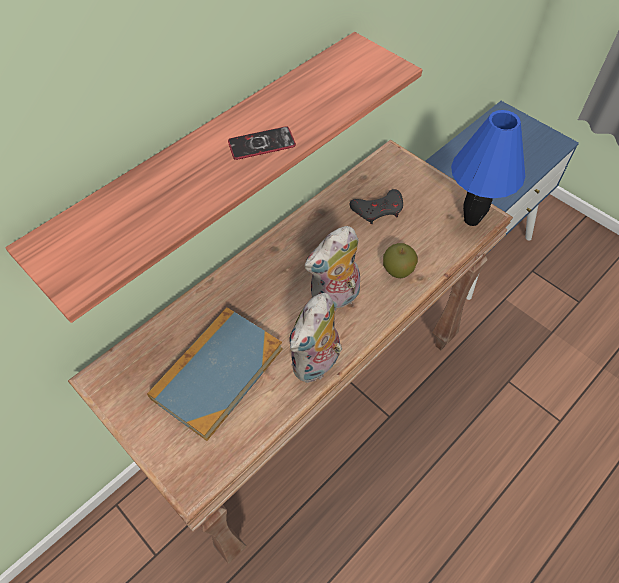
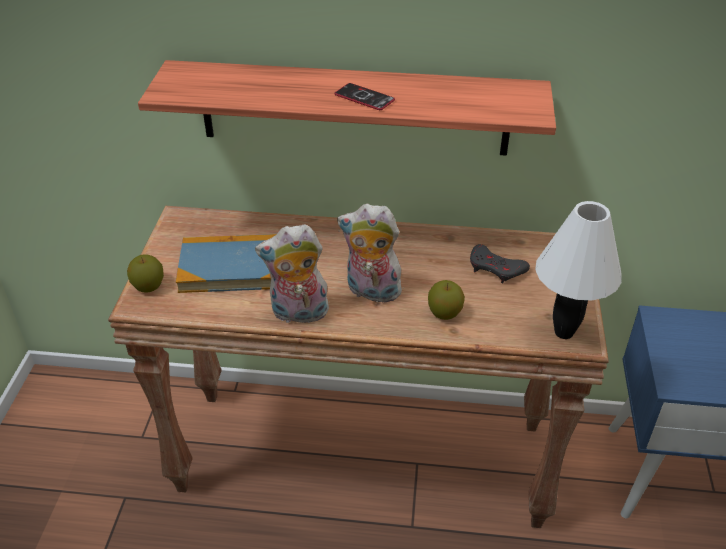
camera: 50 degrees right, 15 degrees down
blue table lamp [451,110,525,226] -> white table lamp [535,201,622,339]
none -> apple [127,254,164,293]

